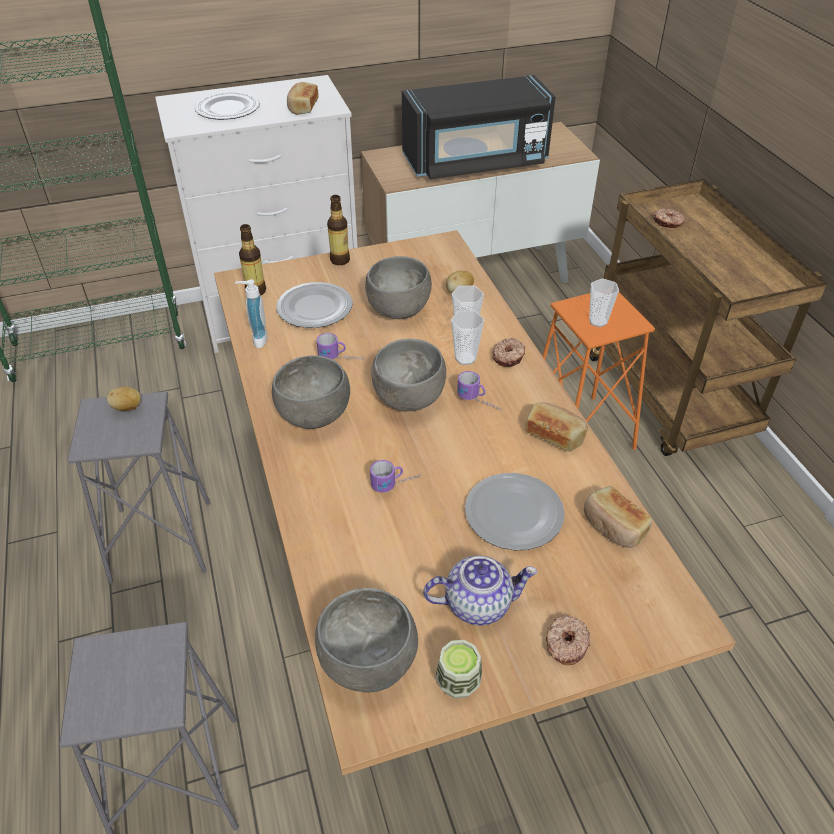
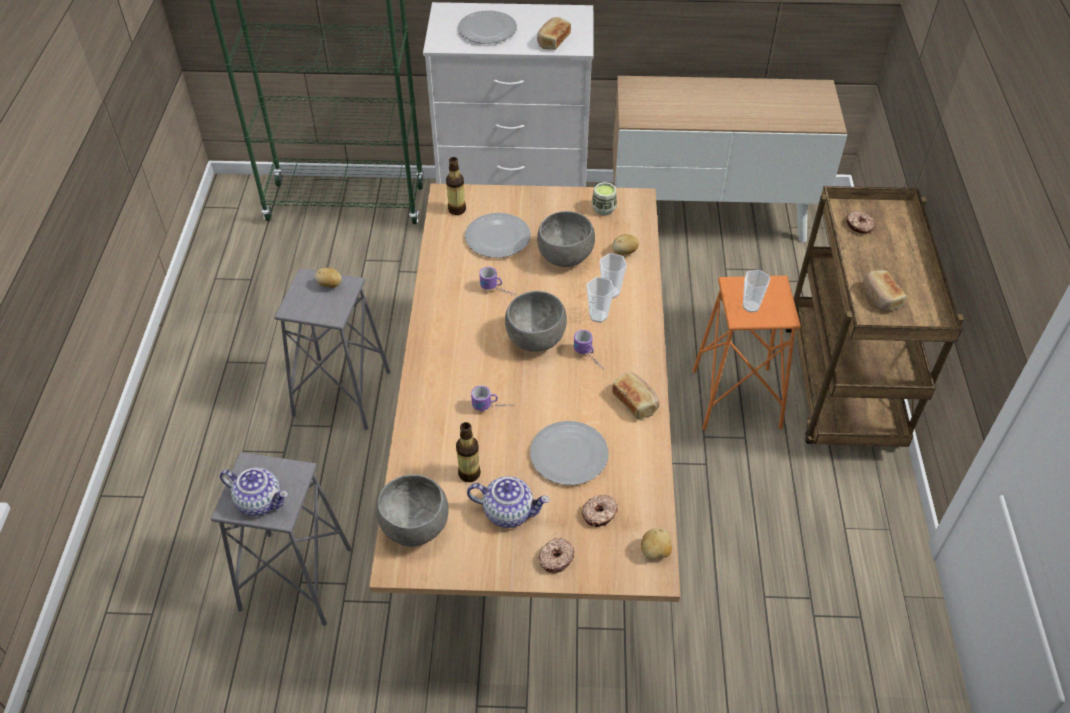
camera: 20 degrees right, 5 degrees up
soap dispenser [235,279,268,348] -> none
grey bowl [272,355,350,429] -> none
bottle [327,195,350,265] -> bottle moved to [456,422,481,482]
black microwave [402,75,556,179] -> none
cup [435,640,482,698] -> cup moved to [592,182,617,216]
donut [492,338,525,367] -> donut moved to [582,495,618,527]
bread [584,486,652,548] -> bread moved to [863,270,906,312]
none -> teapot [220,467,288,516]
none -> potato [641,528,672,559]

